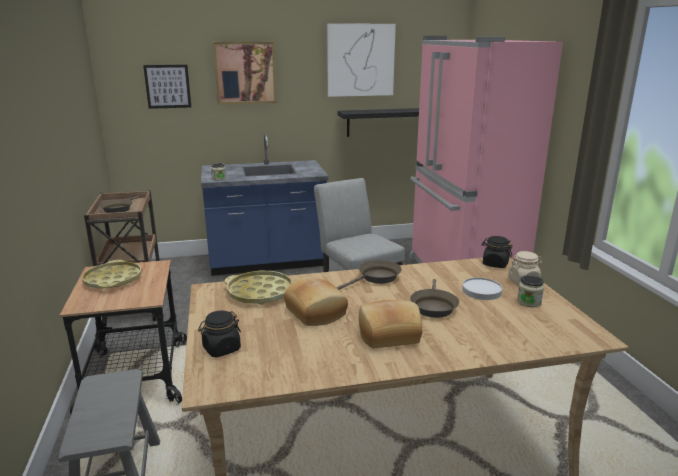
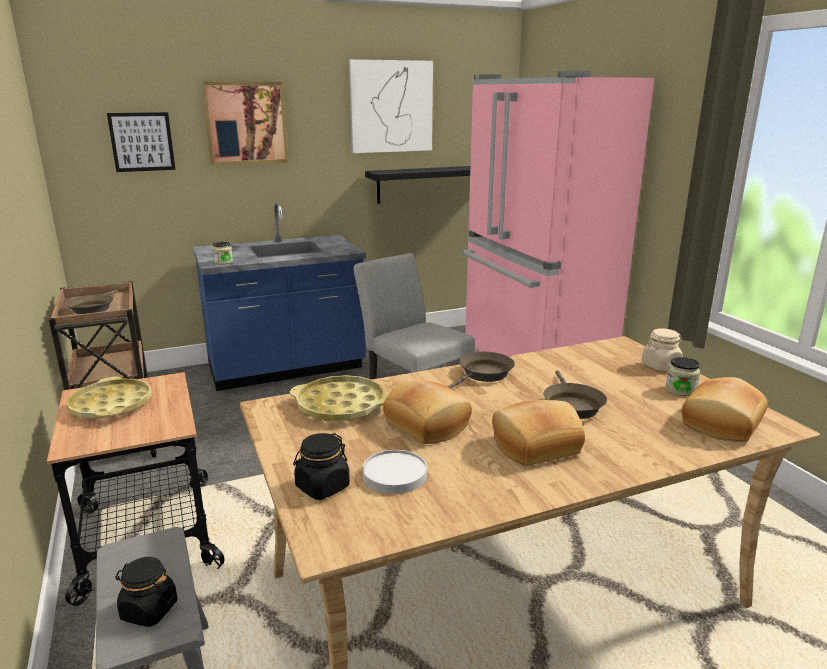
camera: 10 degrees left, 0 degrees up
white plate [462,277,502,300] -> white plate moved to [363,450,427,494]
black jar [481,236,513,268] -> black jar moved to [115,557,178,627]
none -> bread [682,377,768,442]

